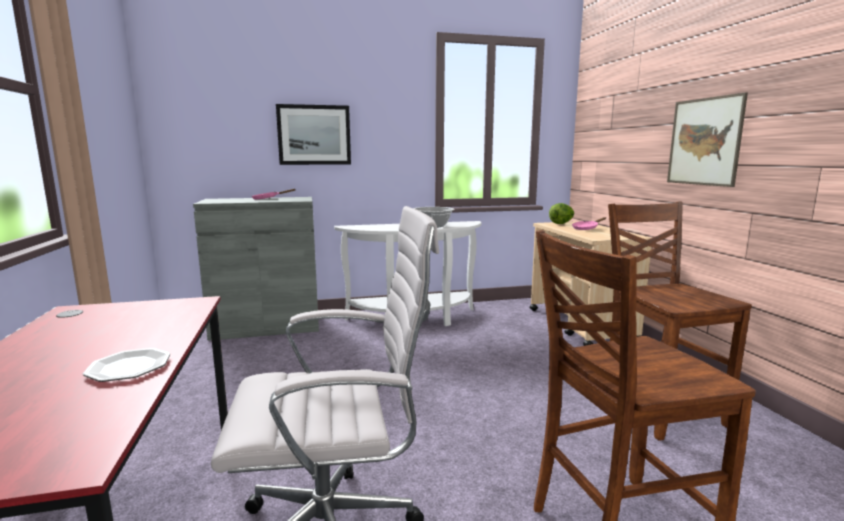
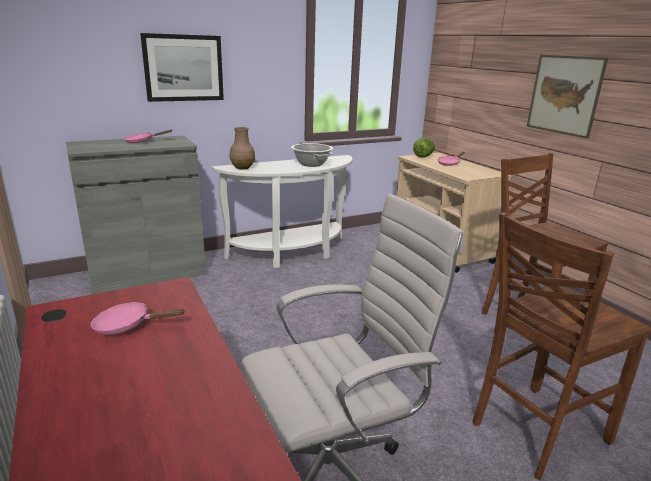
camera: 15 degrees left, 10 degrees up
plate [83,348,171,382] -> none
none -> pink frying pan [91,302,186,335]
none -> brown vase [230,127,255,169]

